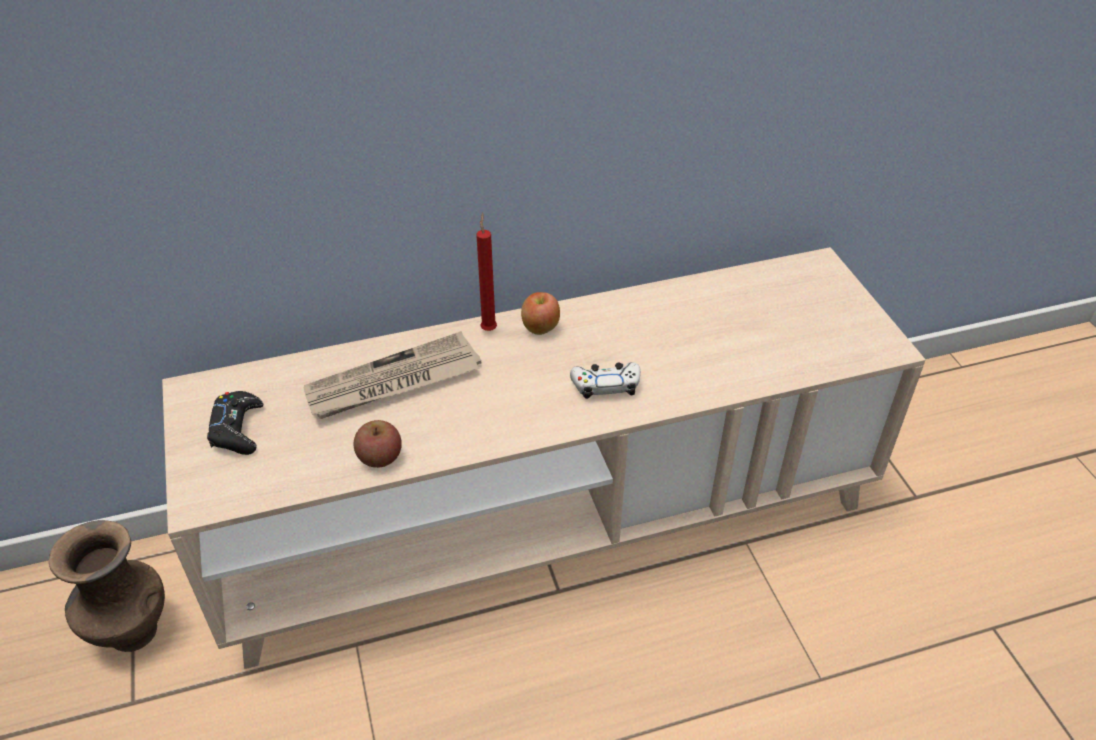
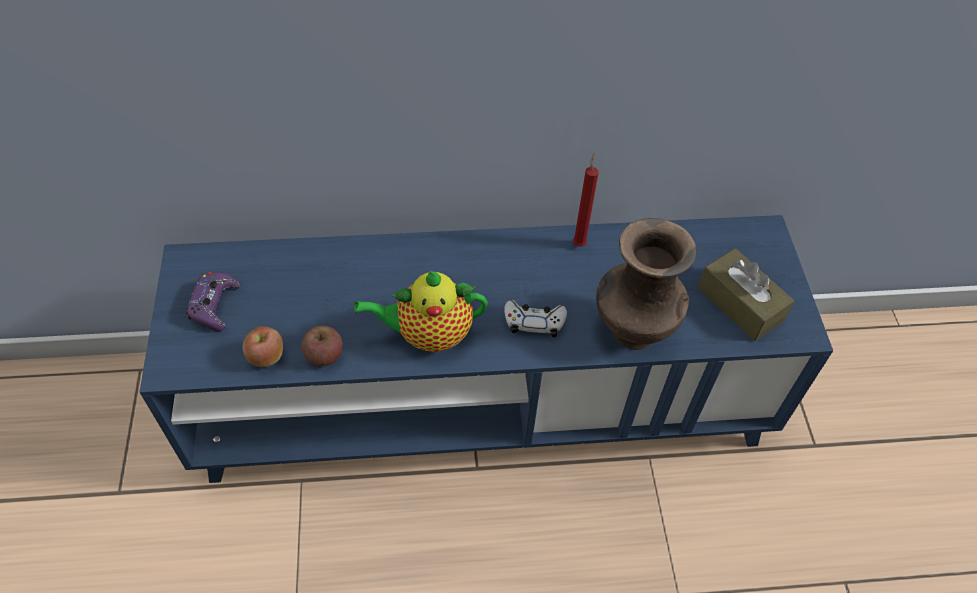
camera: 10 degrees right, 10 degrees up
brown vase [49,520,165,652] -> brown vase moved to [596,218,697,350]
beige tv stand [162,247,926,669] -> blue tv stand [140,215,833,483]
black game controller [207,391,263,455] -> purple game controller [186,272,240,332]
newspaper [304,331,481,419] -> none
red candle [476,213,497,331] -> red candle moved to [573,152,599,247]
apple [521,292,560,335] -> apple moved to [243,326,283,367]
none -> teapot [354,271,488,352]
none -> brown tissue box [698,248,795,341]

